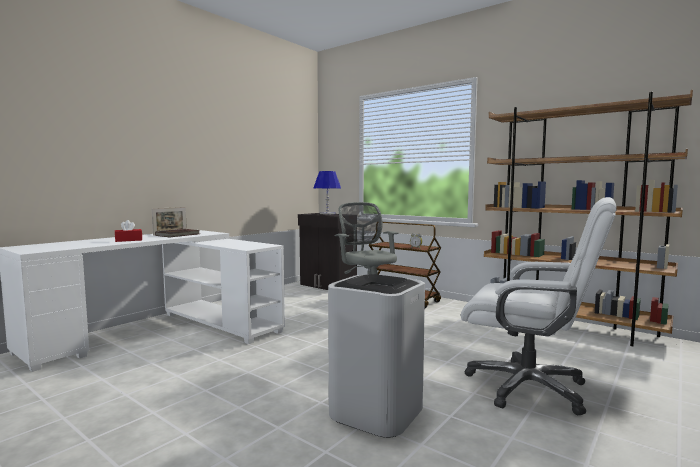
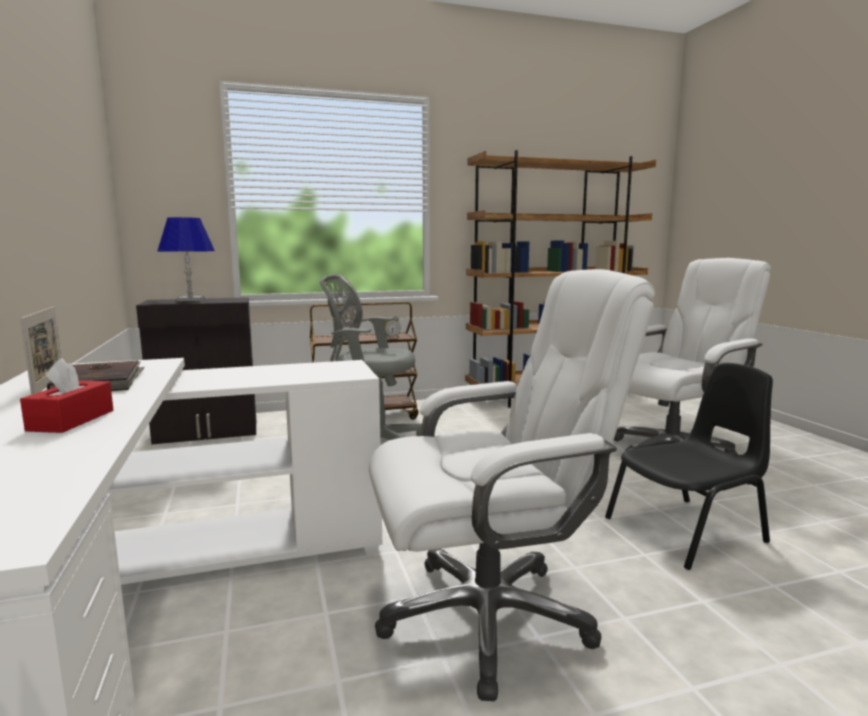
camera: 55 degrees left, 5 degrees up
white trash can [328,274,425,438] -> black chair [605,363,773,570]
none -> white office chair [369,269,655,701]

